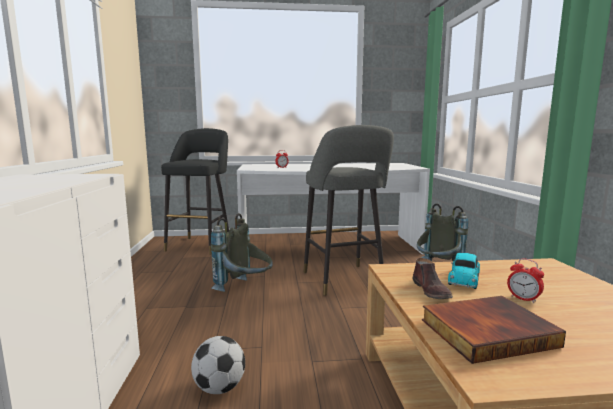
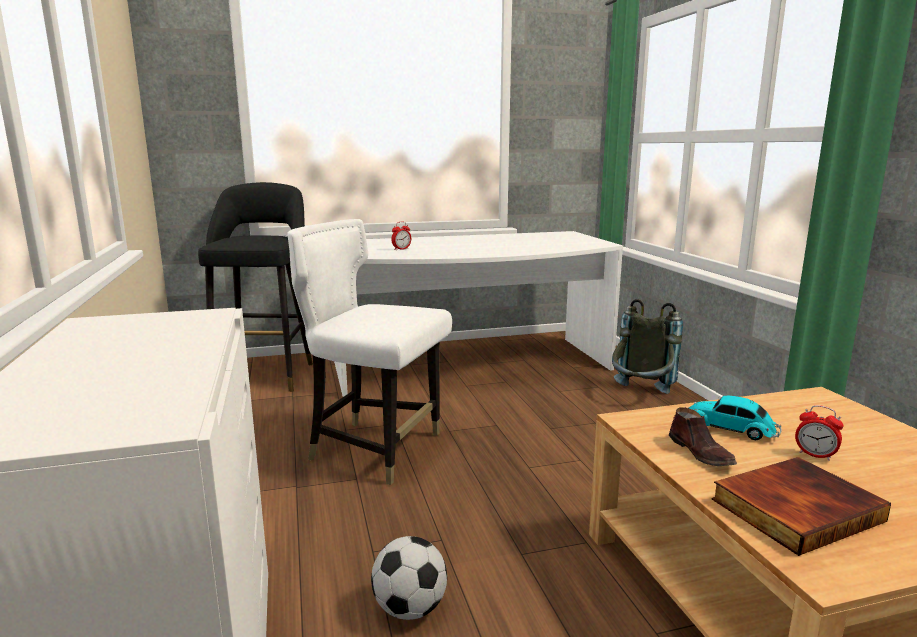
camera: 10 degrees left, 5 degrees up
grey backpack [211,213,273,292] -> white chair [287,219,452,485]
grey stool [303,125,394,296] -> none
toy car [448,253,480,289] -> toy car turned 105 degrees clockwise [685,396,782,440]

